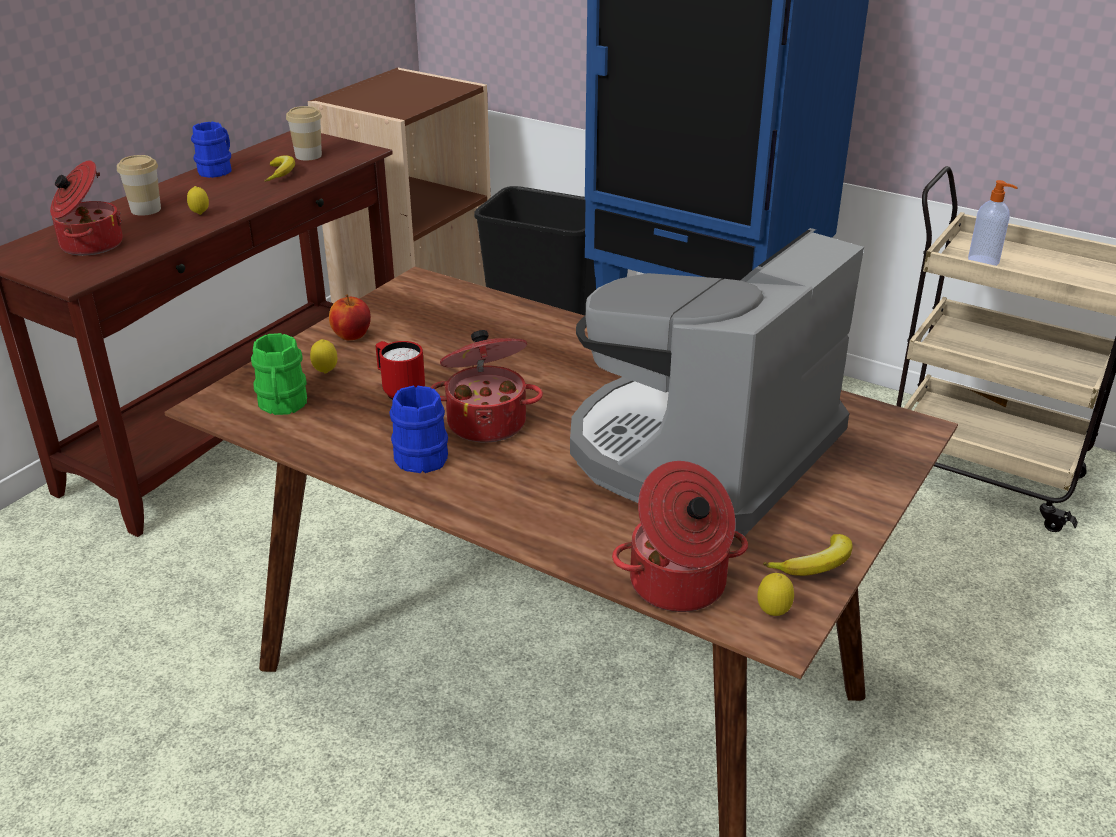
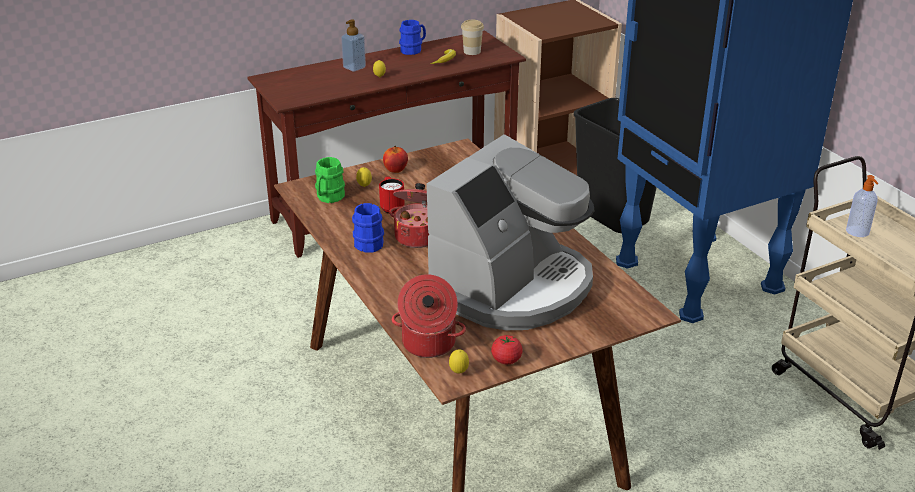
camera: 30 degrees right, 0 degrees up
cooking pot [50,160,123,256] -> none
cup [117,155,161,216] -> soap dispenser [341,19,366,71]
coffee machine [570,228,864,538] -> coffee machine turned 150 degrees clockwise [426,134,594,330]
banana [763,534,852,576] -> tomato [491,335,523,364]

